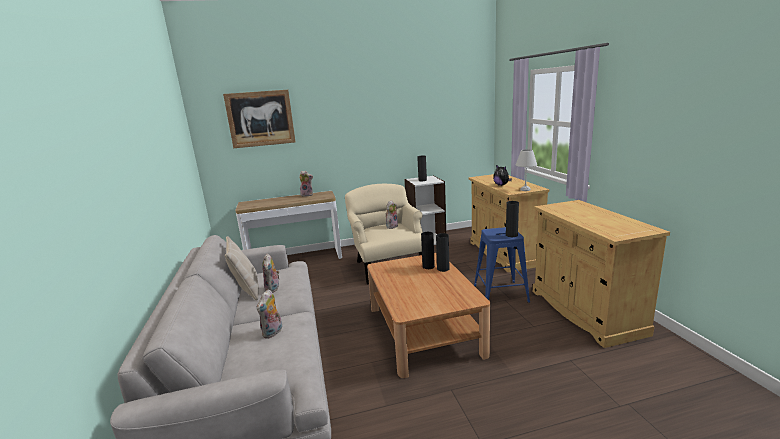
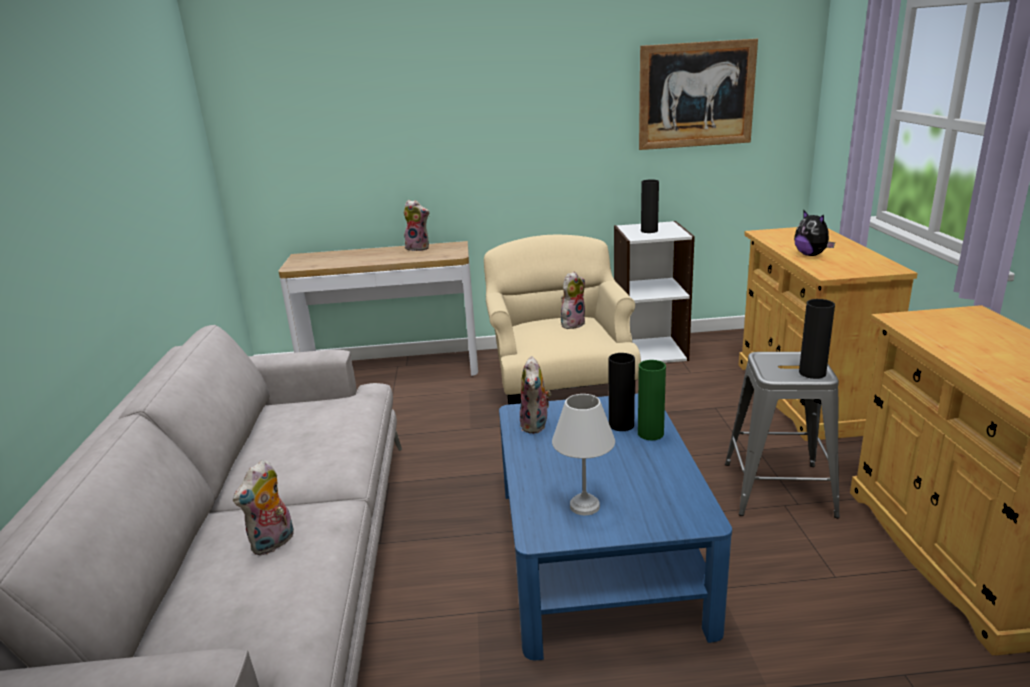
camera: 10 degrees right, 5 degrees up
picture [223,90,296,148] -> picture moved to [639,39,758,150]
beige pillow [225,236,259,300] -> none
plush toy [263,253,280,293] -> plush toy moved to [520,356,552,434]
brown coffee table [367,253,490,378] -> blue coffee table [499,394,732,660]
black vase [436,233,450,272] -> green vase [638,360,666,440]
blue stool [474,227,530,303] -> grey stool [725,352,840,518]
white table lamp [516,149,537,191] -> white table lamp moved to [552,394,615,515]

